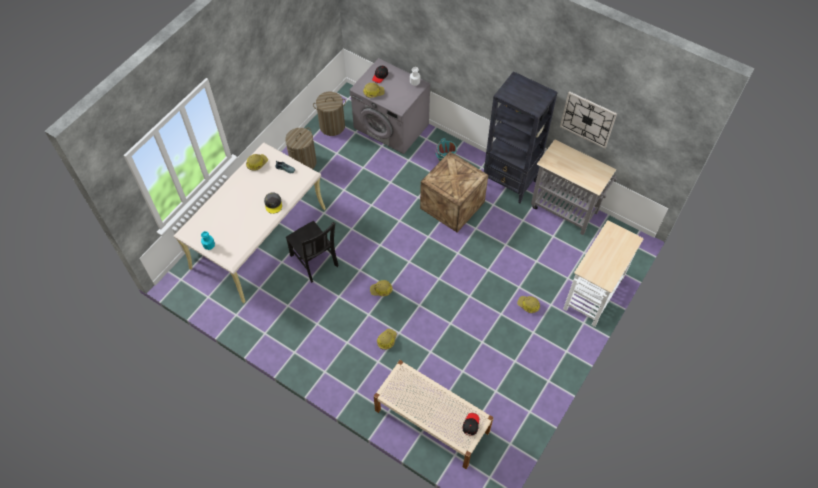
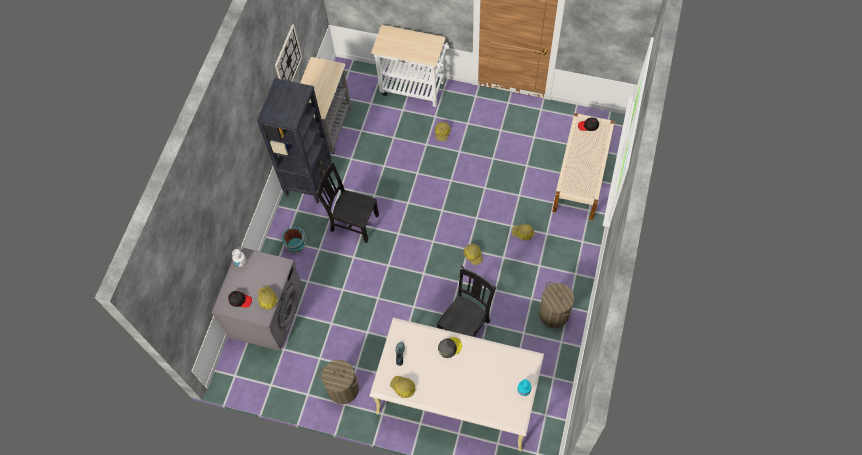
camera: 105 degrees left, 5 degrees up
laundry basket [313,92,346,136] -> laundry basket moved to [539,282,574,328]
crate [420,152,488,232] -> black chair [316,161,379,243]

